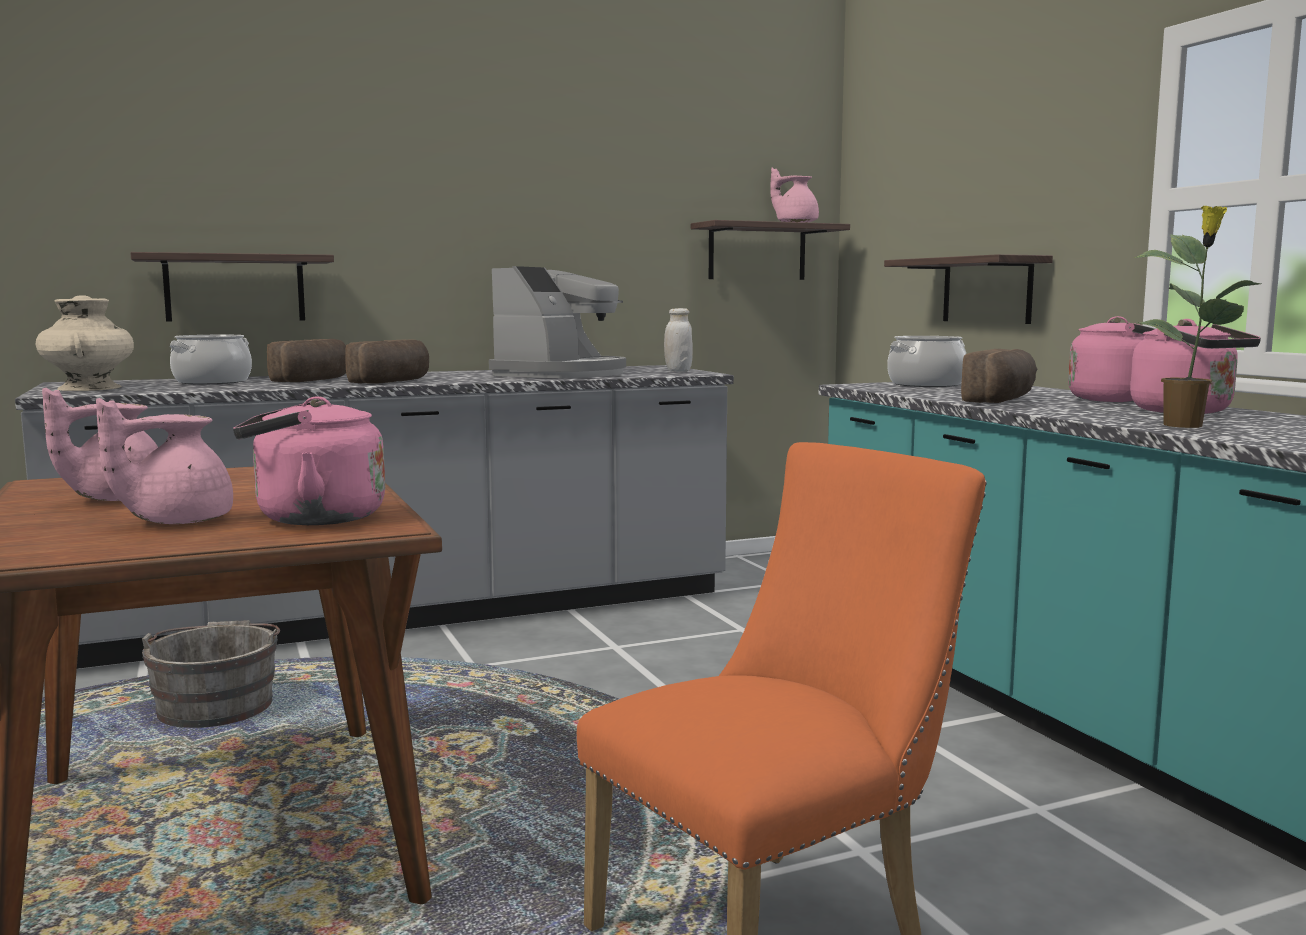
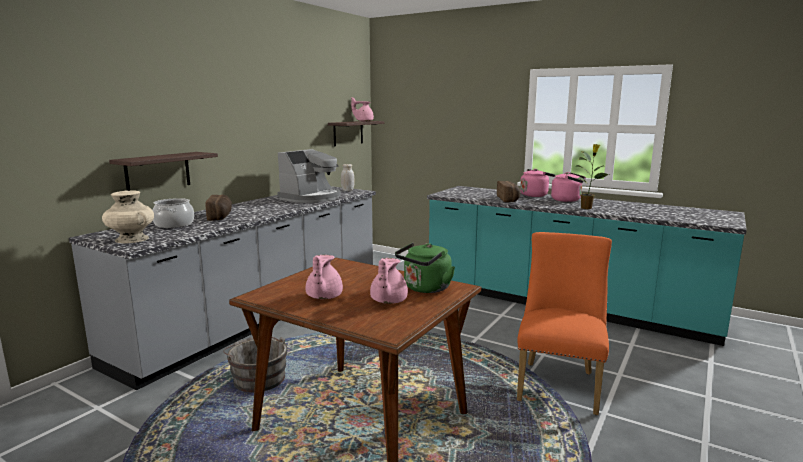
camera: 35 degrees left, 5 degrees up
pink kettle [233,396,385,525] -> green kettle [395,243,455,293]
bread [345,340,429,384] -> none
coffee machine [489,266,626,378] -> coffee machine turned 45 degrees clockwise [277,149,341,203]
shelf [884,254,1053,324] -> none
cooking pot [887,336,966,387] -> none

